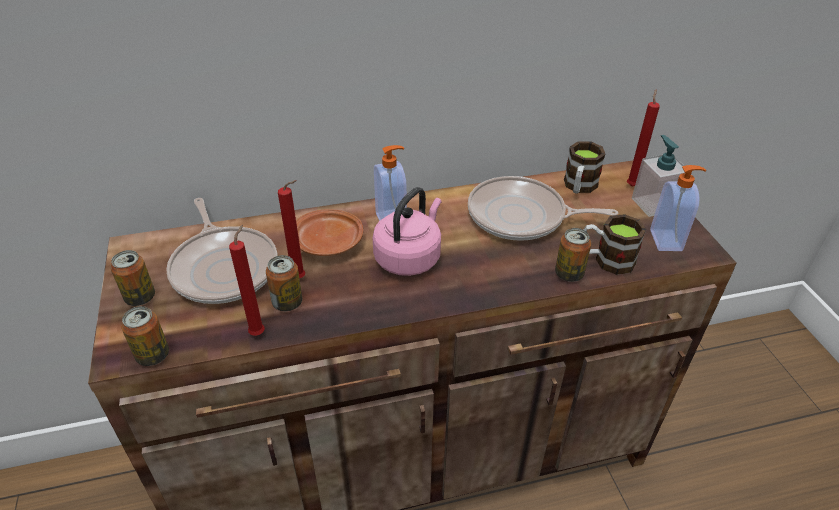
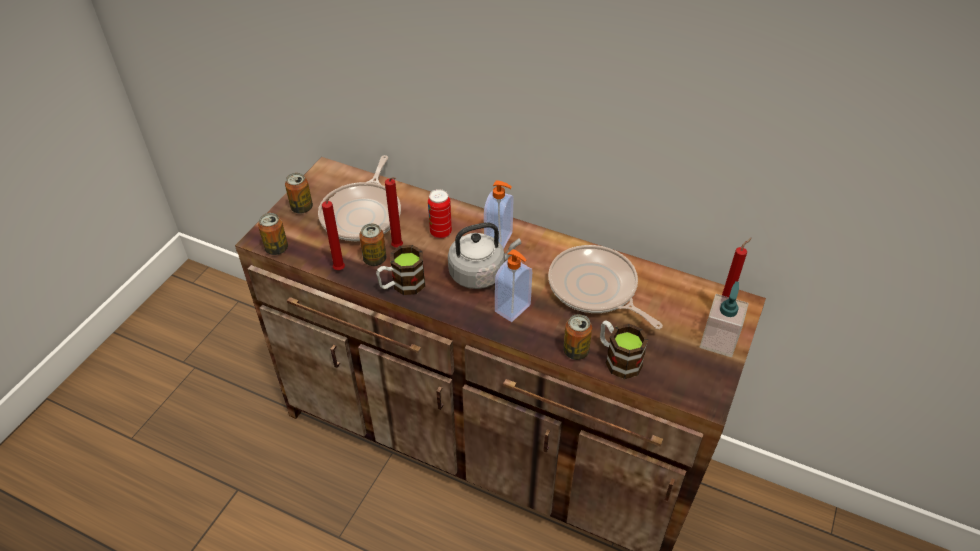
camera: 40 degrees right, 5 degrees up
brown plate [296,209,363,256] -> can [428,189,452,239]
pink kettle [373,187,441,276] -> grey kettle [448,222,521,289]
mug [564,141,606,194] -> mug moved to [376,245,425,295]
soap dispenser [650,165,706,251] -> soap dispenser moved to [495,249,532,322]

